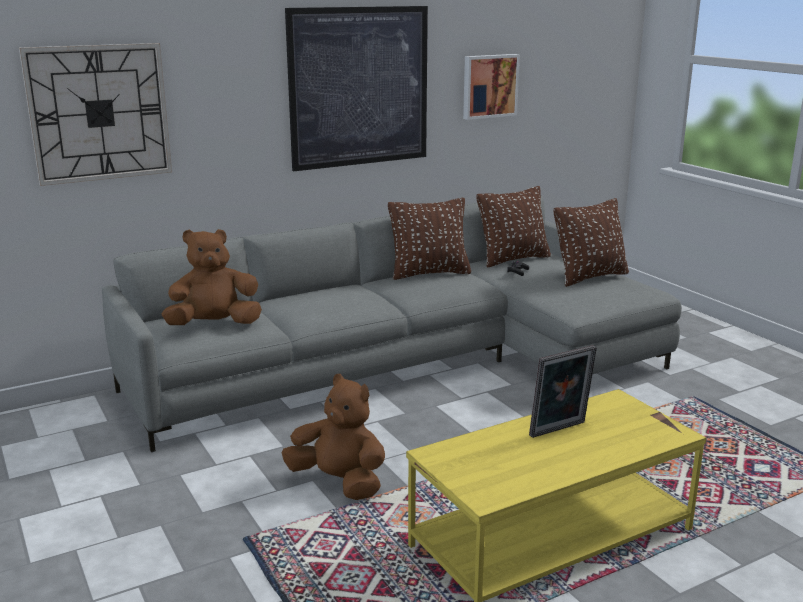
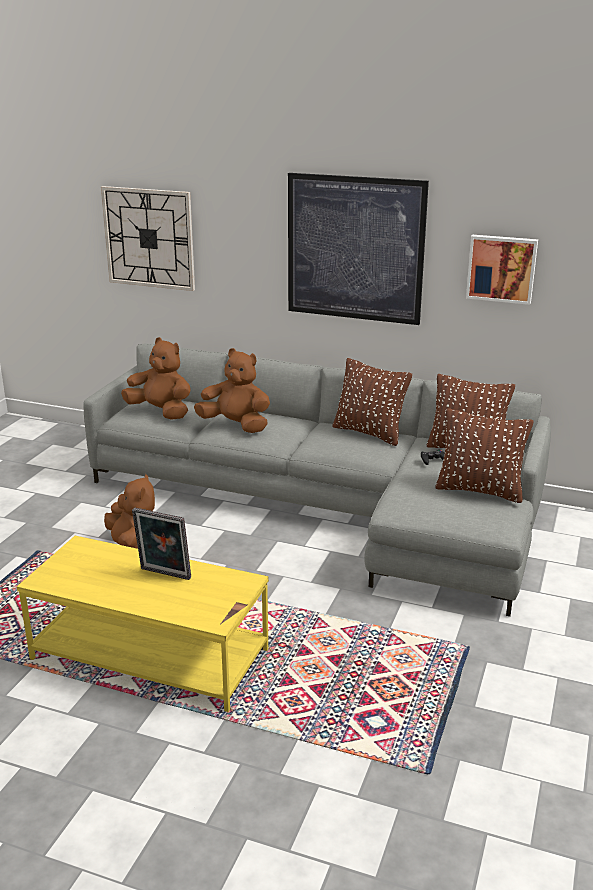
camera: 50 degrees right, 5 degrees up
none -> brown plush toy [194,348,270,433]

